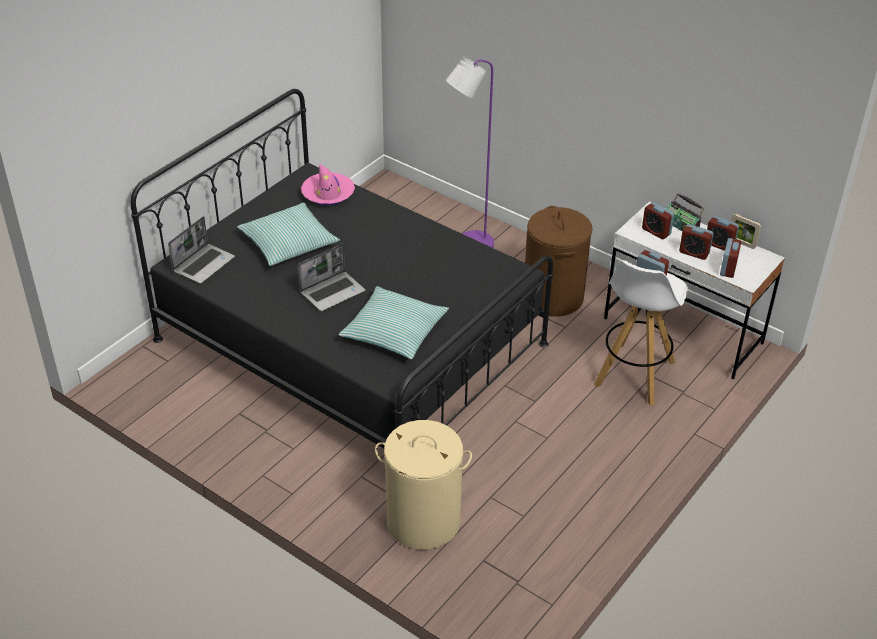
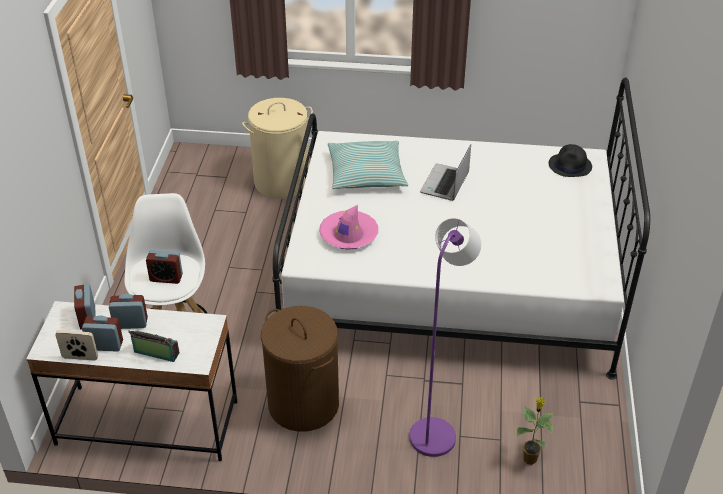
camera: 150 degrees right, 0 degrees up
black bed [130,89,553,448] -> white bed [272,77,650,380]
laptop [168,216,235,284] -> black hat [549,144,592,177]
pillow [237,202,340,266] -> none
pink hat [301,163,355,206] -> pink hat moved to [319,205,378,250]
alarm clock [642,202,674,239] -> none
none -> potted plant [516,397,555,465]

